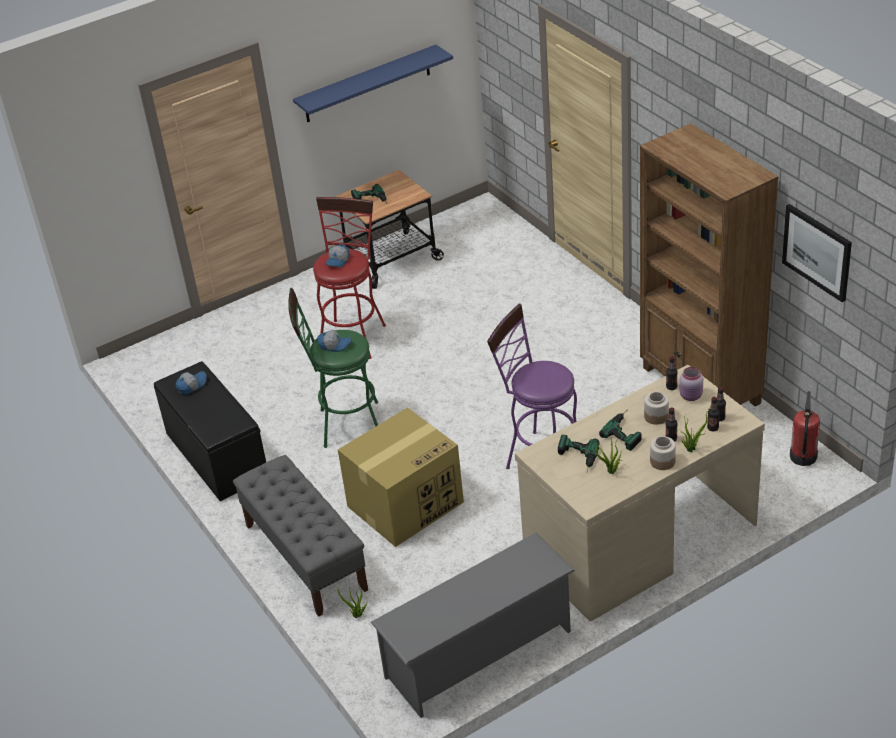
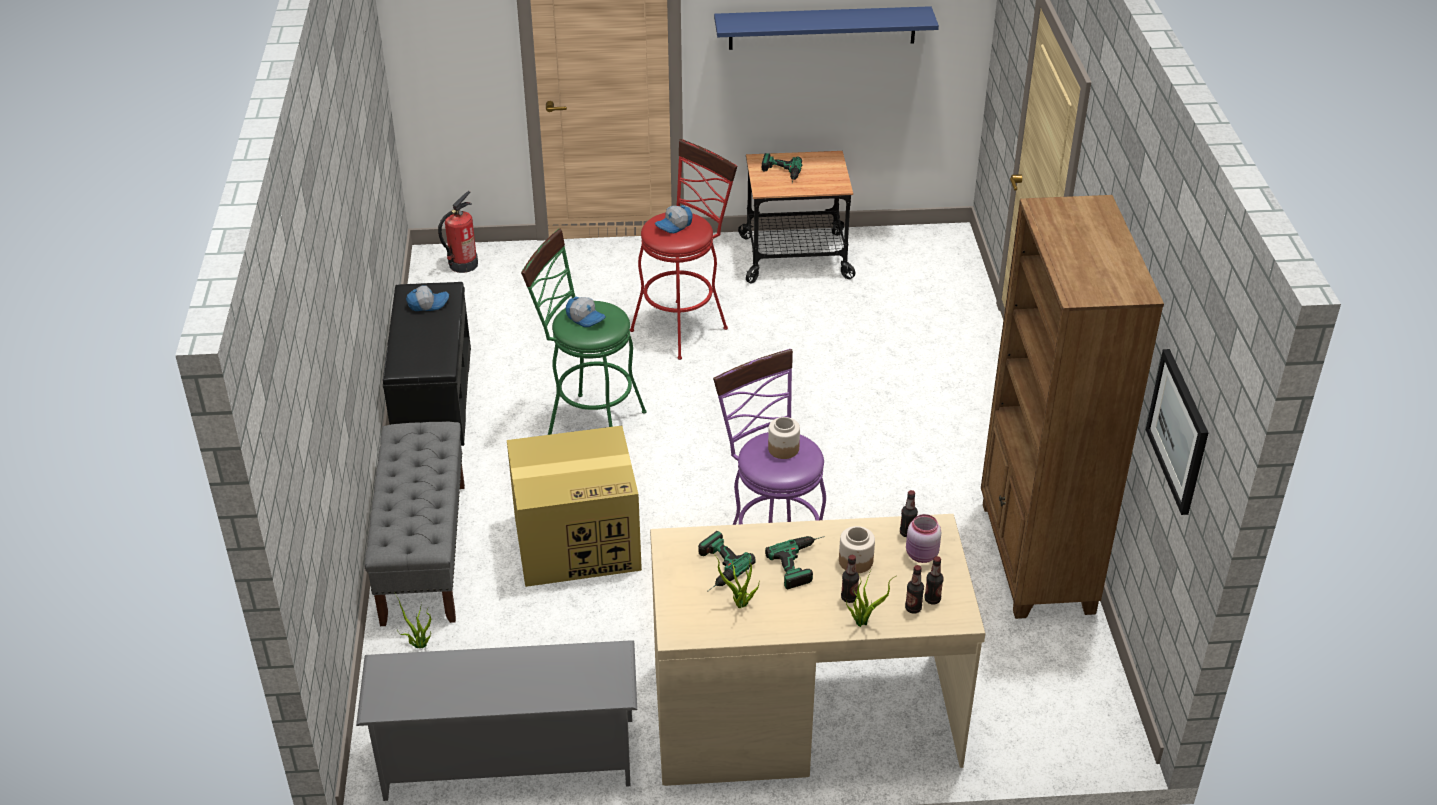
camera: 25 degrees right, 0 degrees up
jar [650,436,676,470] -> jar moved to [768,417,800,459]
fire extinguisher [790,391,820,466] -> fire extinguisher moved to [438,191,478,273]

